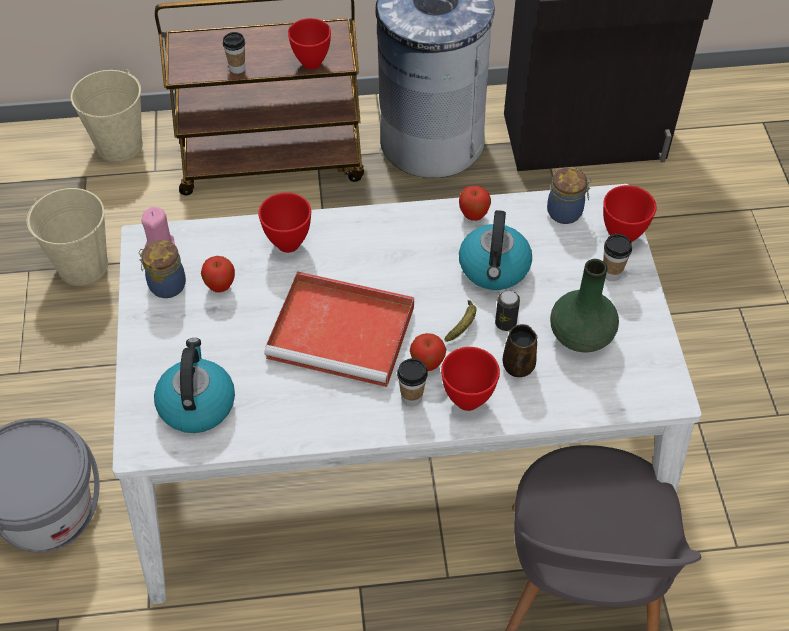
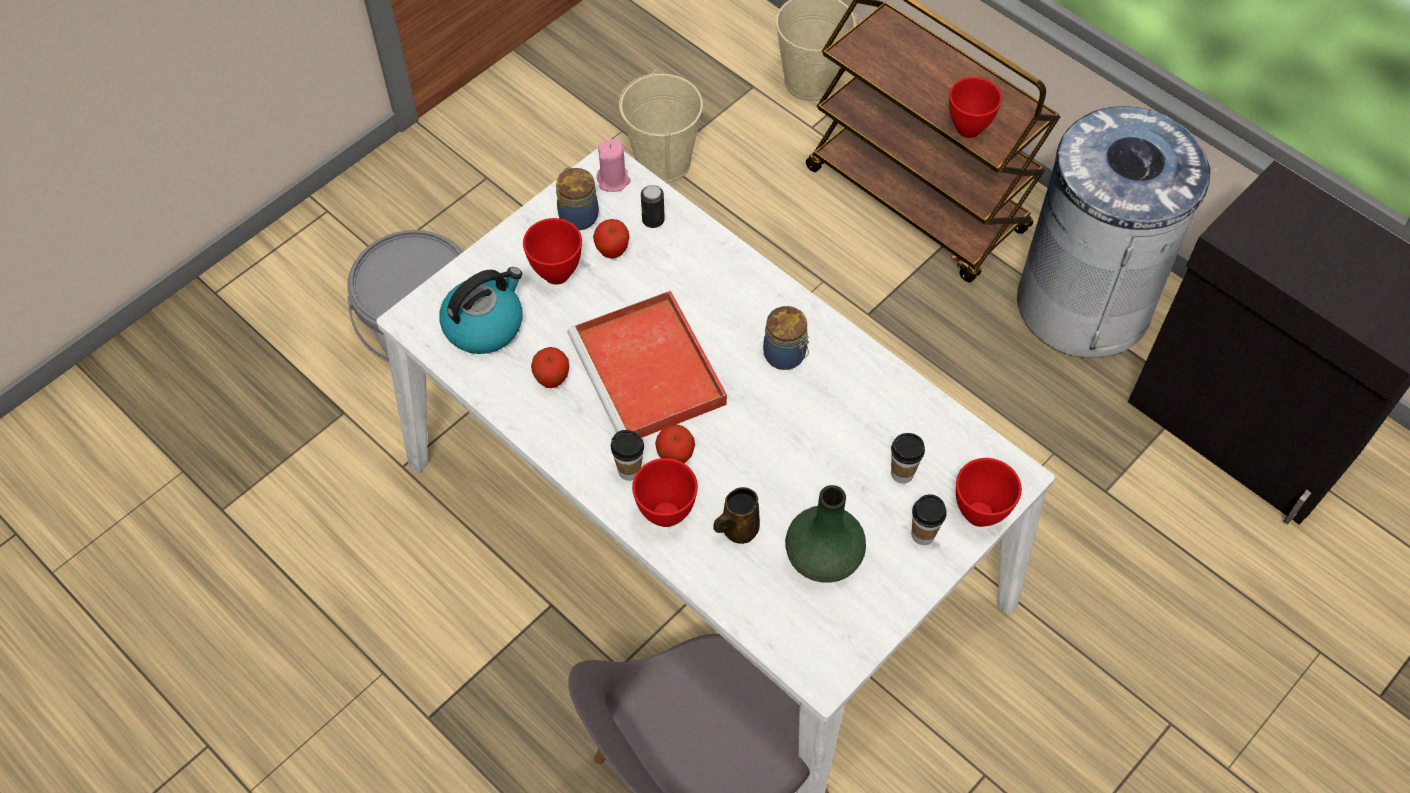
camera: 50 degrees right, 5 degrees up
cup [223,32,245,74] -> cup moved to [891,433,925,484]
red bowl [258,192,311,253] -> red bowl moved to [523,218,582,285]
banana [444,300,477,342] -> none
apple [459,186,491,221] -> apple moved to [531,347,569,388]
kettle [459,210,532,290] -> none
can [495,290,520,331] -> can moved to [641,185,665,228]
jar [547,167,592,224] -> jar moved to [763,306,809,370]

